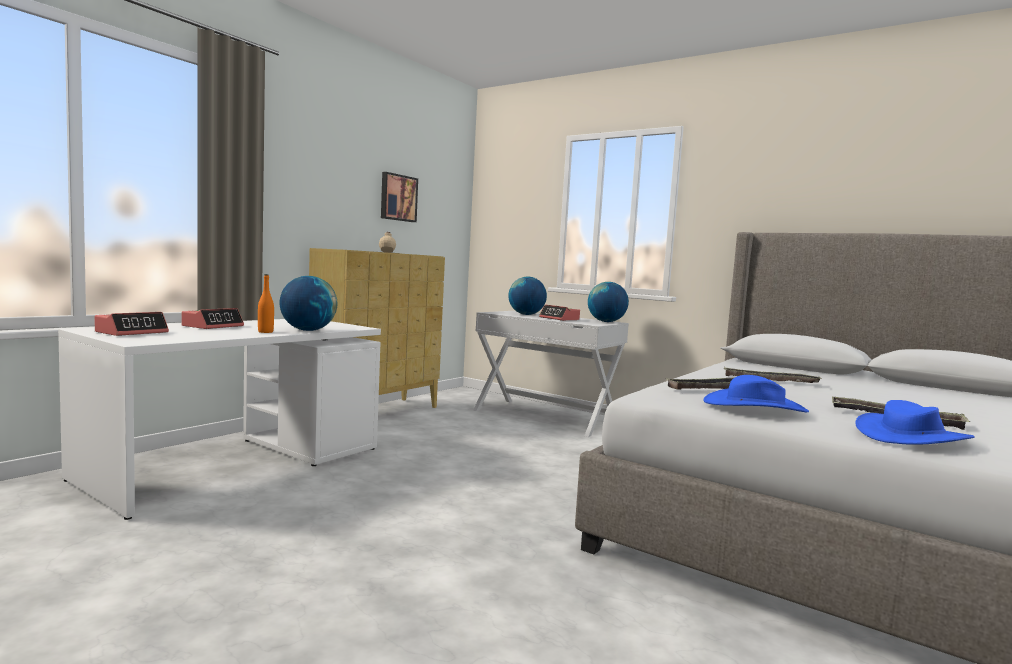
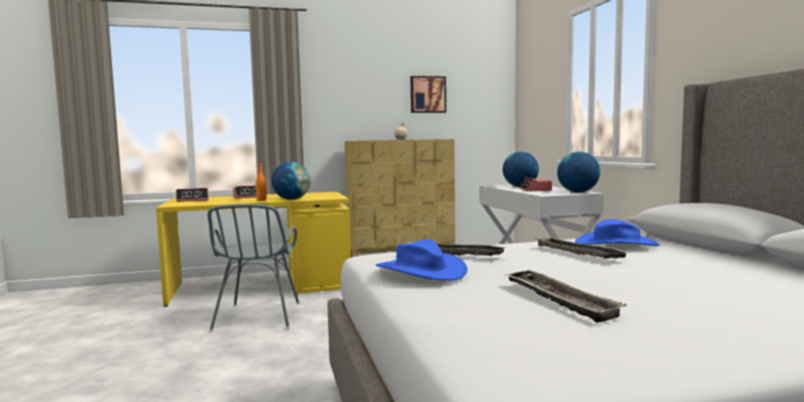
camera: 40 degrees right, 0 degrees up
white desk [58,319,381,520] -> yellow desk [156,192,351,307]
blue hat [855,400,975,445] -> blue hat moved to [575,219,660,246]
none -> grey chair [207,204,300,332]

